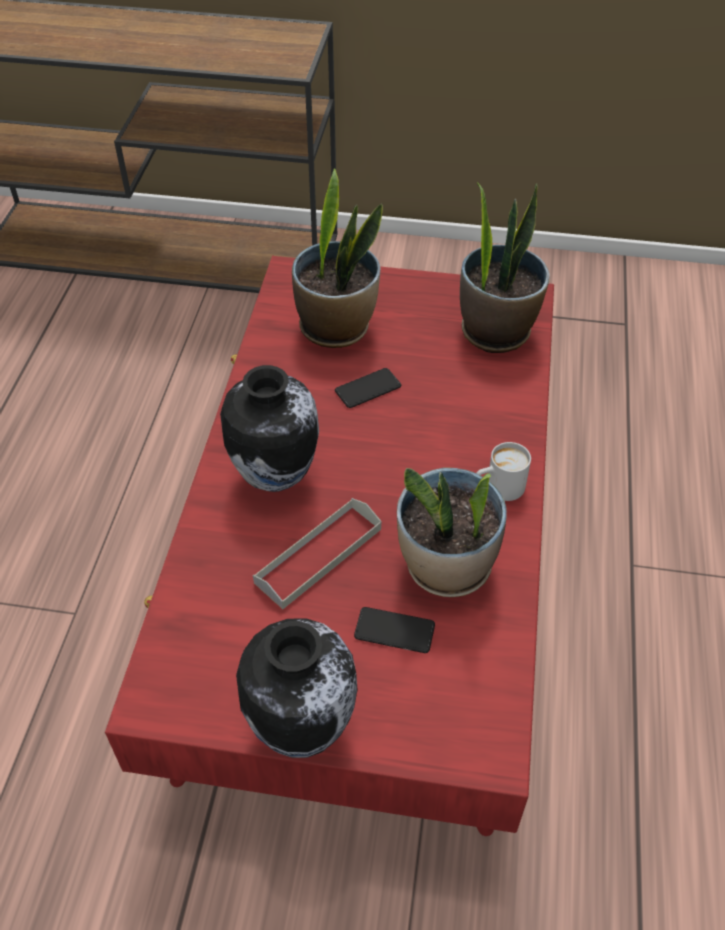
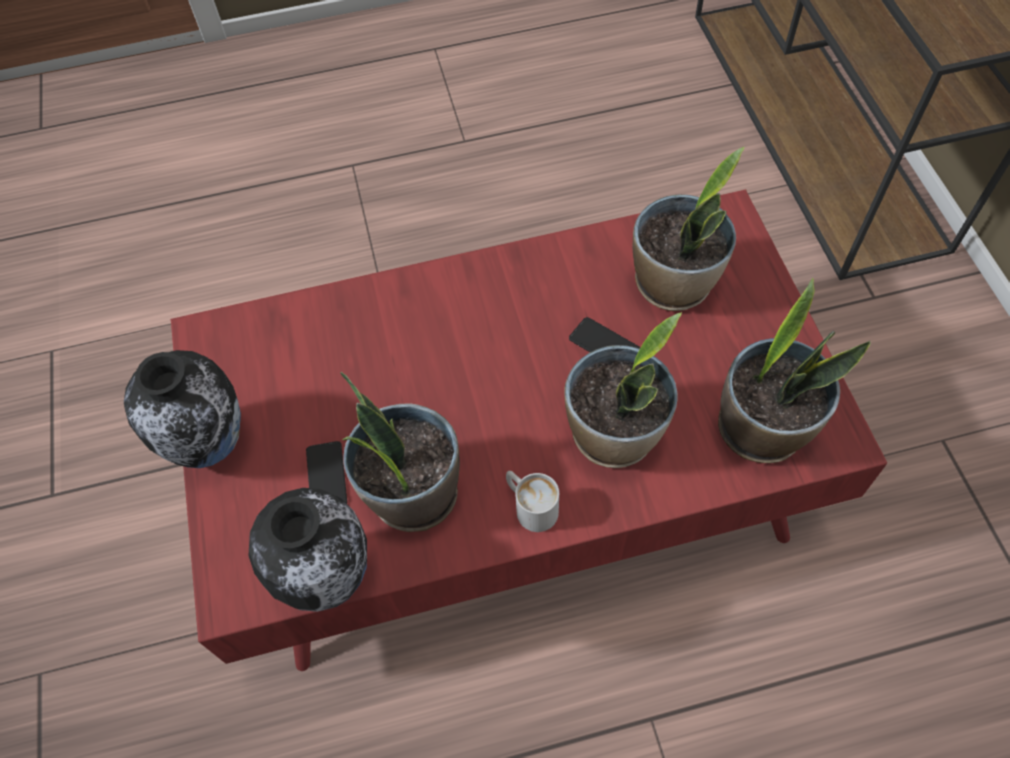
camera: 70 degrees right, 10 degrees up
vase [220,365,319,492] -> vase moved to [249,488,367,612]
grey tray [253,498,381,609] -> none
none -> potted plant [564,312,682,468]

